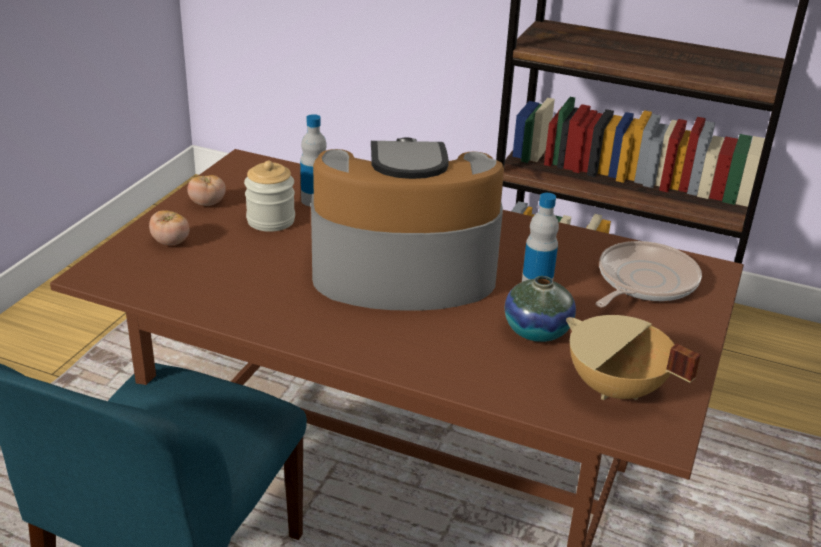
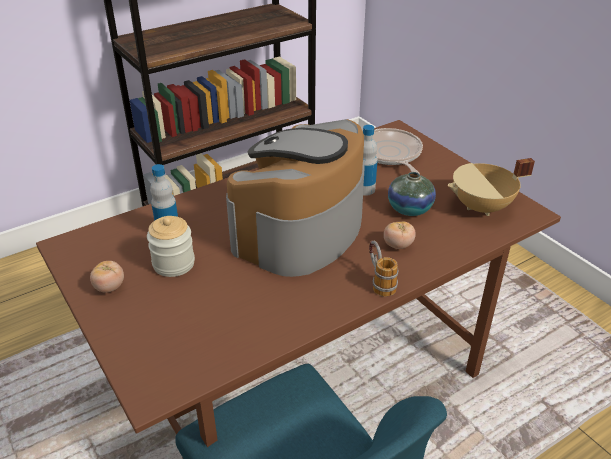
camera: 55 degrees left, 5 degrees up
tomato [149,210,189,245] -> tomato moved to [384,221,416,249]
none -> mug [369,241,399,297]

